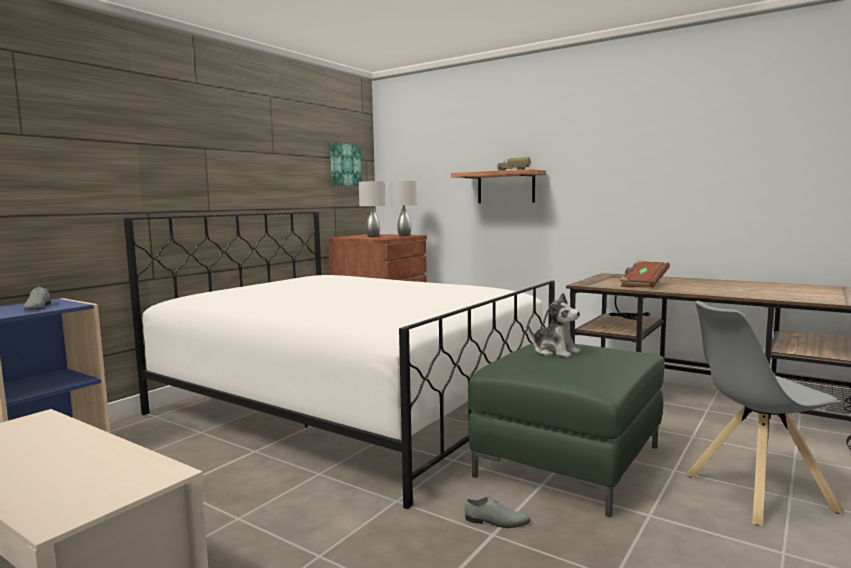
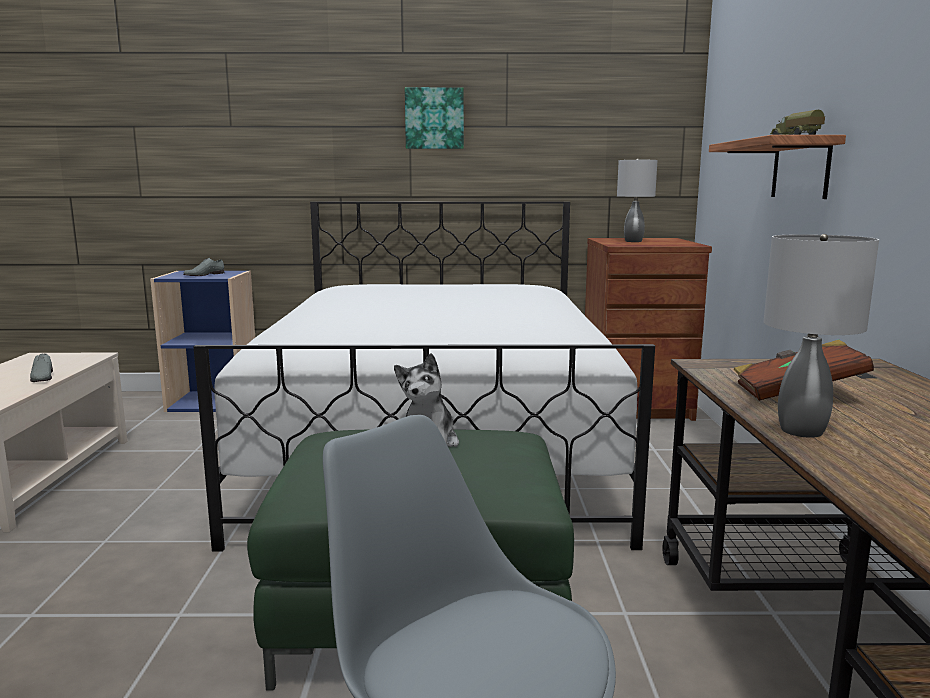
camera: 55 degrees right, 5 degrees up
picture [330,143,362,186] -> picture moved to [405,87,464,149]
grey table lamp [390,180,417,236] -> grey table lamp moved to [764,234,879,438]
grey shoe [465,497,531,528] -> grey shoe moved to [30,354,53,382]

